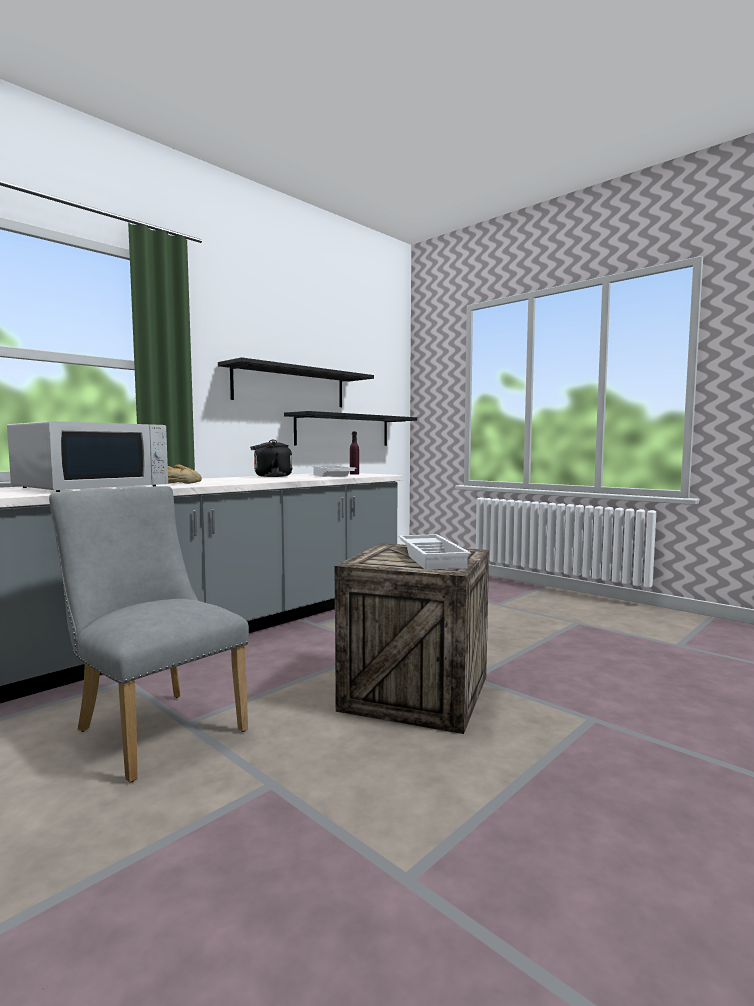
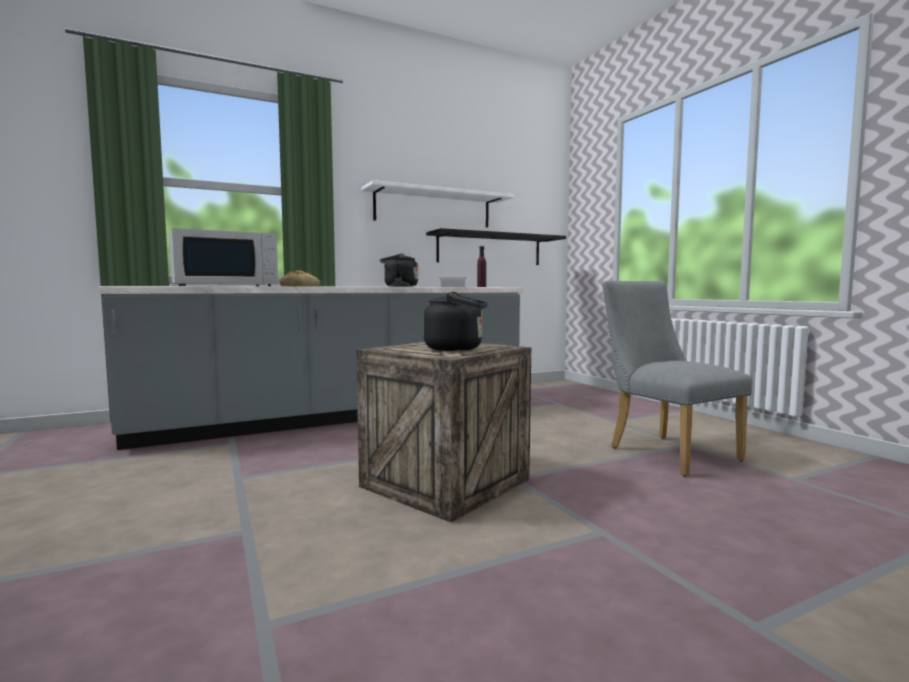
camera: 20 degrees right, 0 degrees up
grey chair [49,486,249,783] -> grey chair moved to [602,280,752,476]
black shelf [218,357,374,407] -> white shelf [361,180,515,228]
white tray [398,534,471,570] -> black kettle [423,292,488,351]

